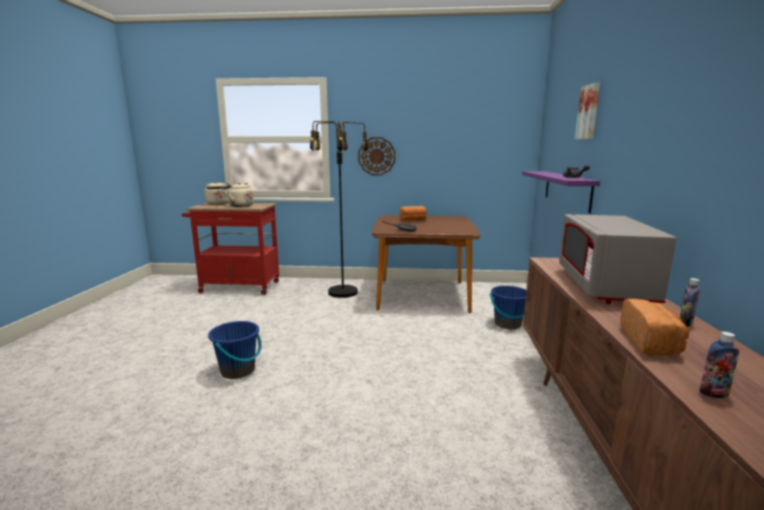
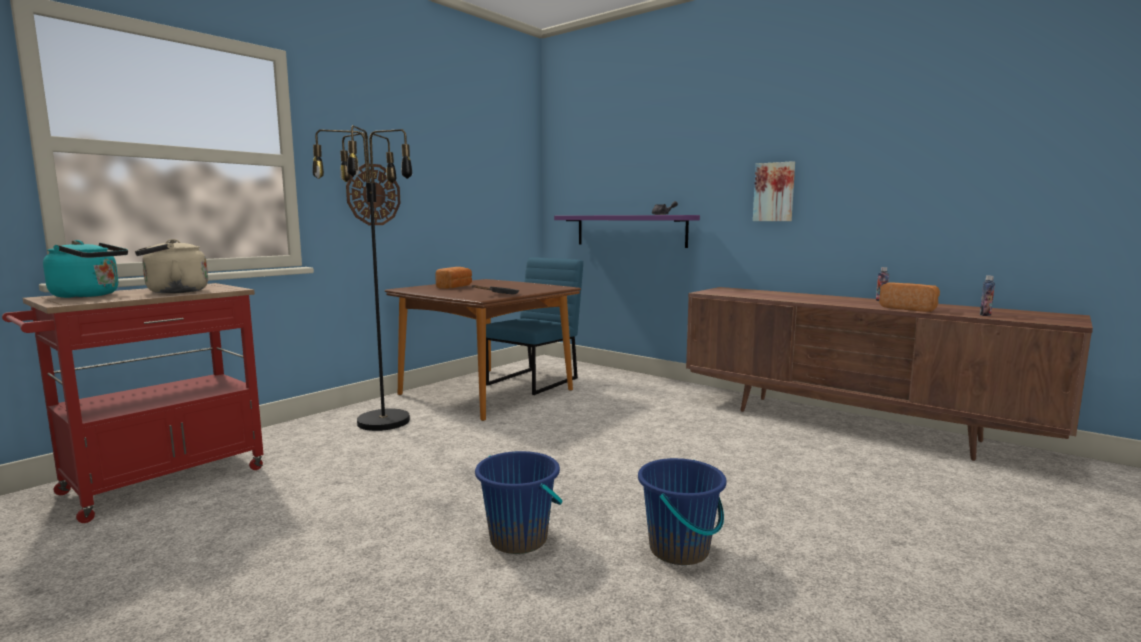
camera: 55 degrees left, 5 degrees down
beige kettle [205,181,229,205] -> turquoise kettle [43,240,128,298]
blue bucket [490,286,526,329] -> blue bucket moved to [638,458,726,565]
grey microwave [559,214,677,304] -> none
picture [575,82,600,139] -> picture moved to [753,161,795,221]
none -> blue chair [486,257,583,395]

